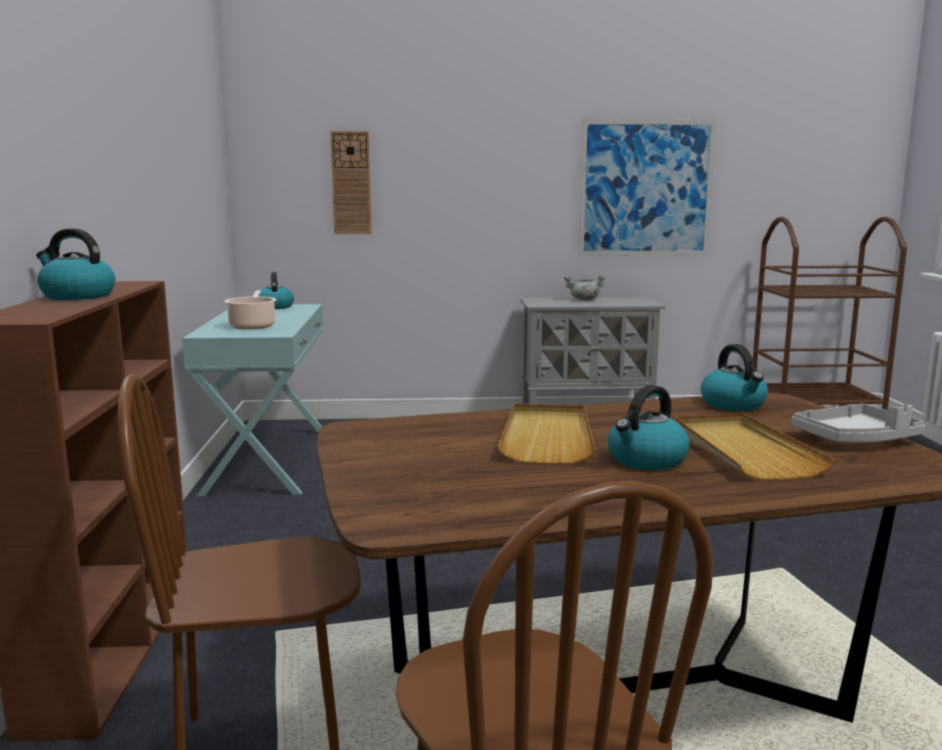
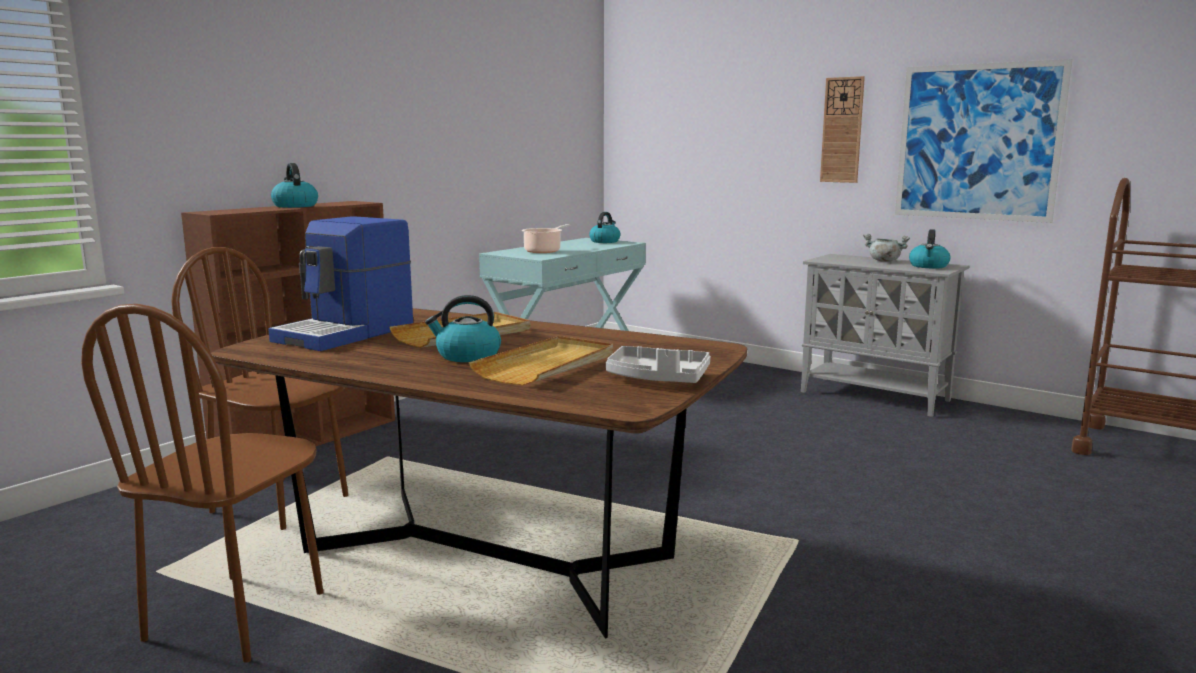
camera: 40 degrees right, 0 degrees up
wall clock [330,131,372,234] -> wall clock moved to [820,76,865,183]
kettle [701,344,768,411] -> kettle moved to [909,229,950,268]
none -> coffee machine [268,216,413,351]

